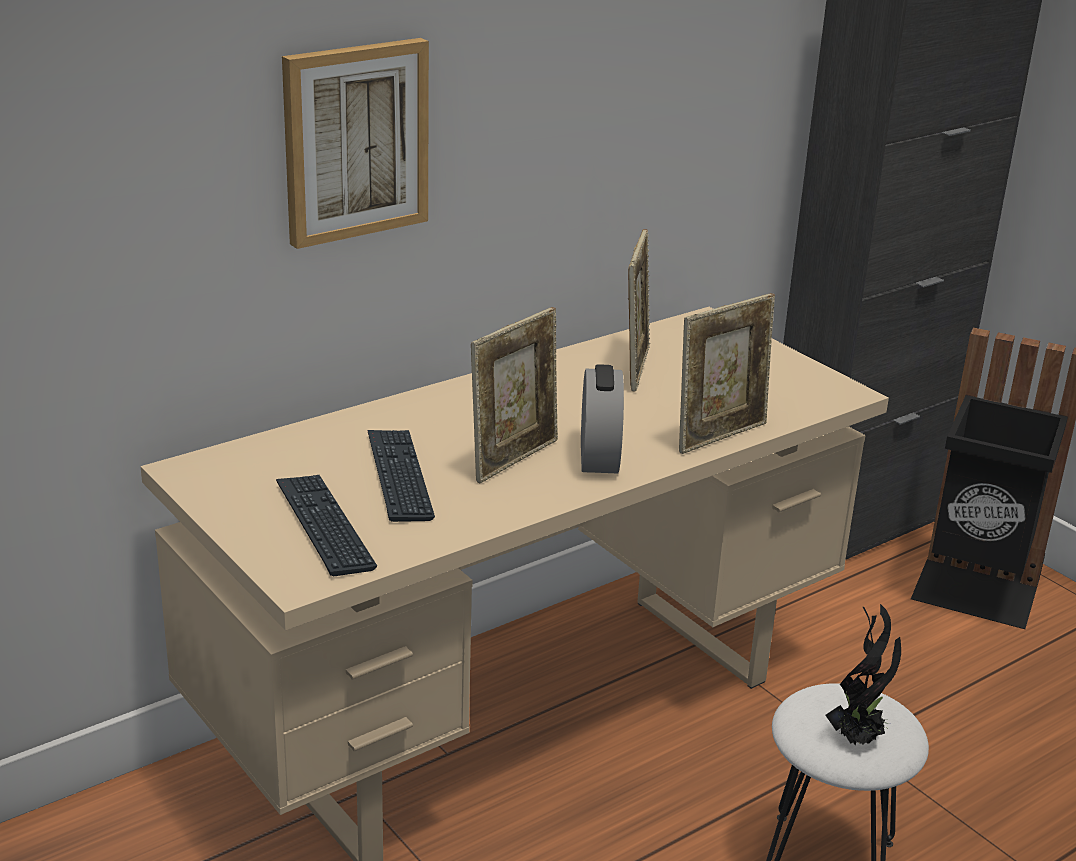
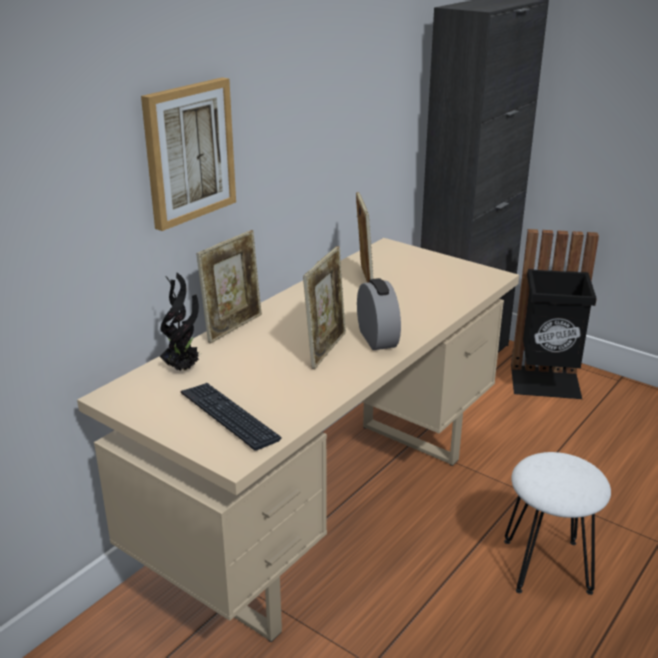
camera: 15 degrees left, 0 degrees up
keyboard [368,430,435,522] -> none
picture frame [679,293,775,454] -> picture frame moved to [196,230,262,344]
potted plant [825,604,901,745] -> potted plant moved to [160,272,199,371]

